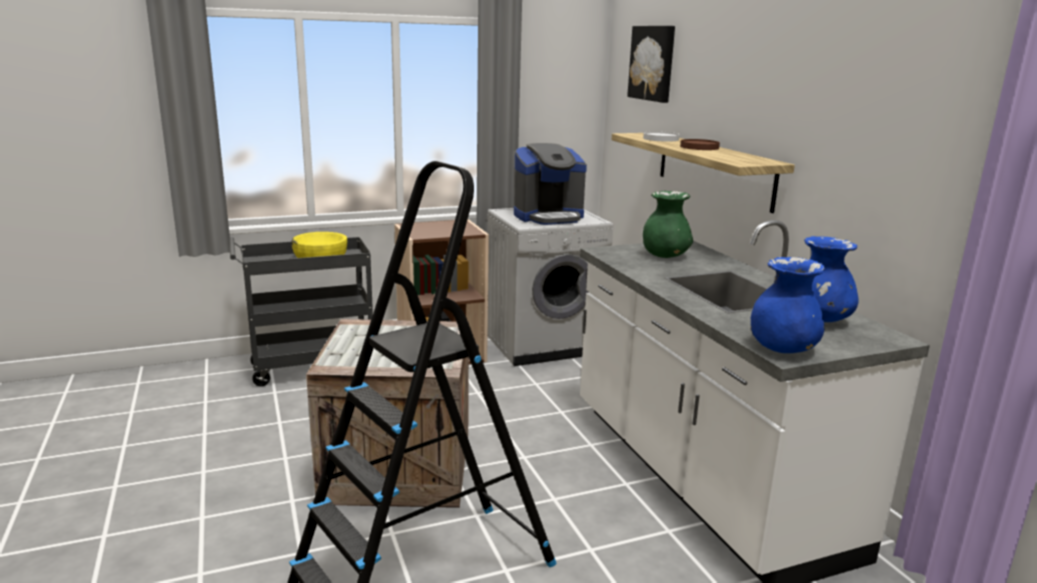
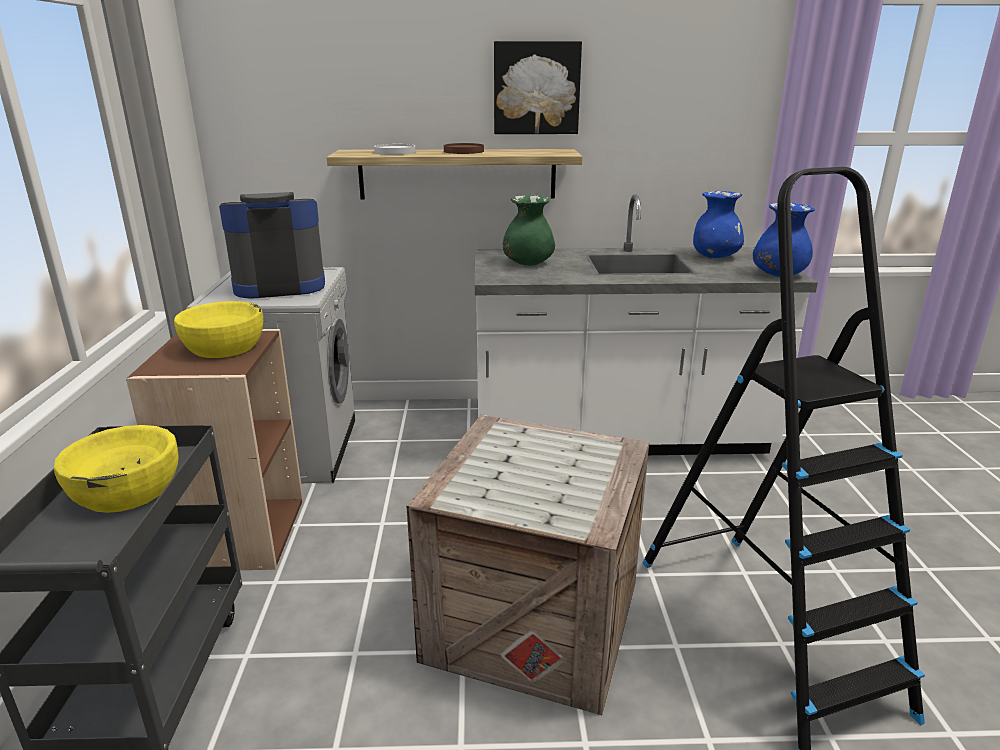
camera: 70 degrees left, 5 degrees up
coffee machine [514,143,587,225] -> coffee machine turned 105 degrees counterclockwise [219,192,325,299]
picture [627,26,675,103] -> picture moved to [494,41,582,134]
none -> yellow bowl [174,301,263,358]

